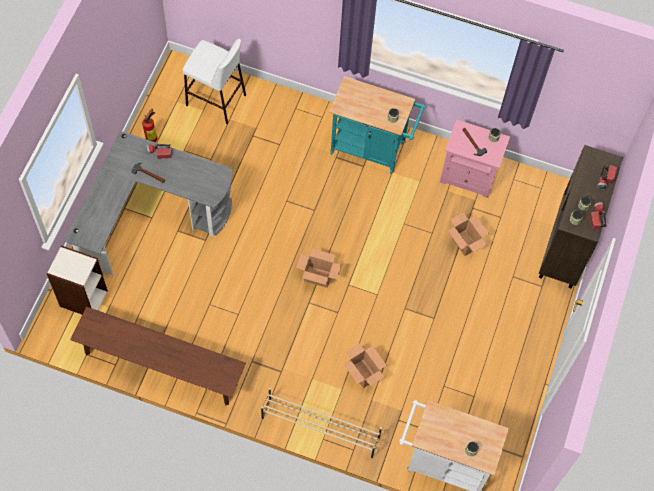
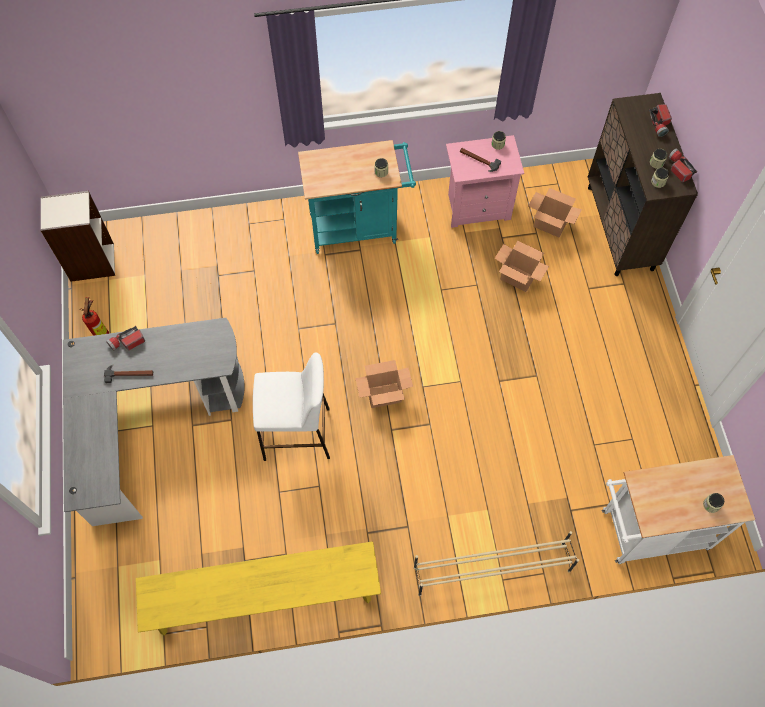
camera: 25 degrees left, 0 degrees up
bookcase [47,245,108,314] -> bookcase moved to [40,191,115,282]
brown bench [70,307,246,405] -> yellow bench [136,541,381,636]
white stool [183,39,246,124] -> white stool moved to [253,352,330,461]
cardboard box [344,343,387,388] -> cardboard box moved to [528,188,582,237]

